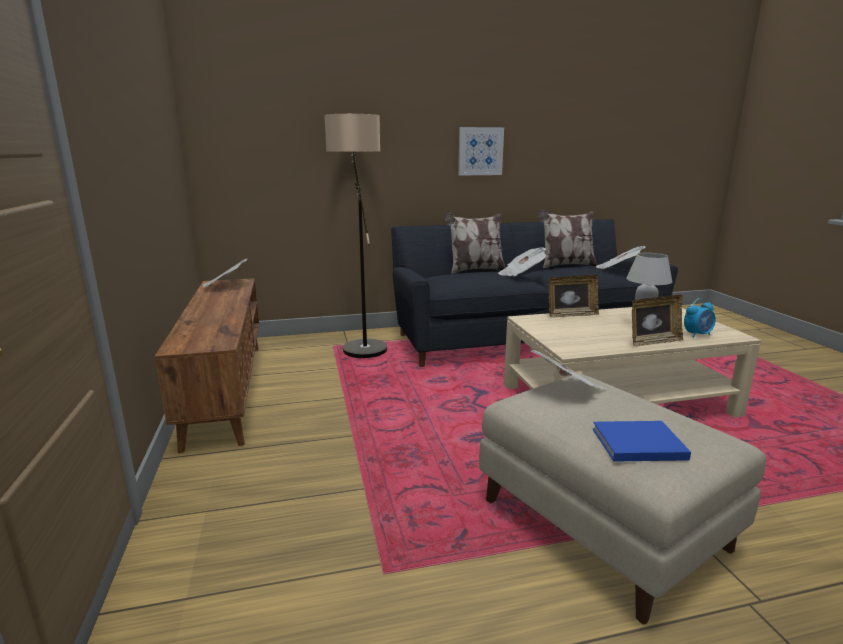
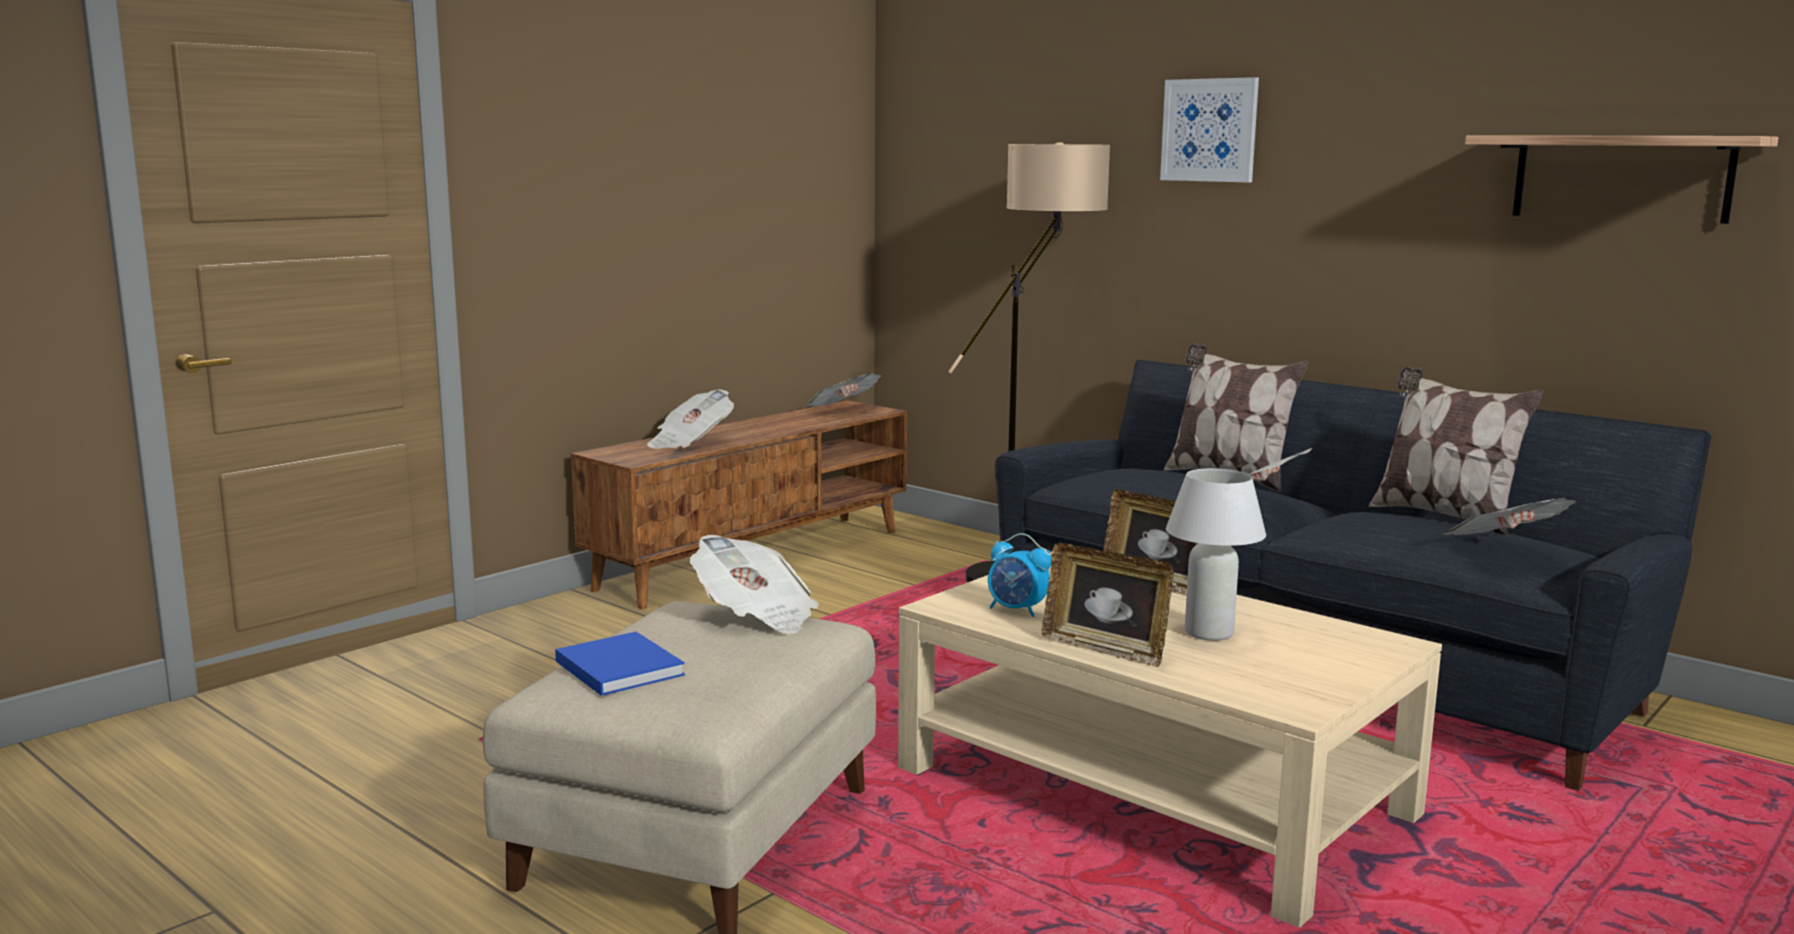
camera: 55 degrees right, 5 degrees down
picture [458,127,504,176] -> picture moved to [1160,77,1259,182]
alarm clock [684,298,716,338] -> alarm clock moved to [988,533,1051,617]
none -> newspaper [647,389,734,449]
none -> shelf [1465,135,1778,224]

